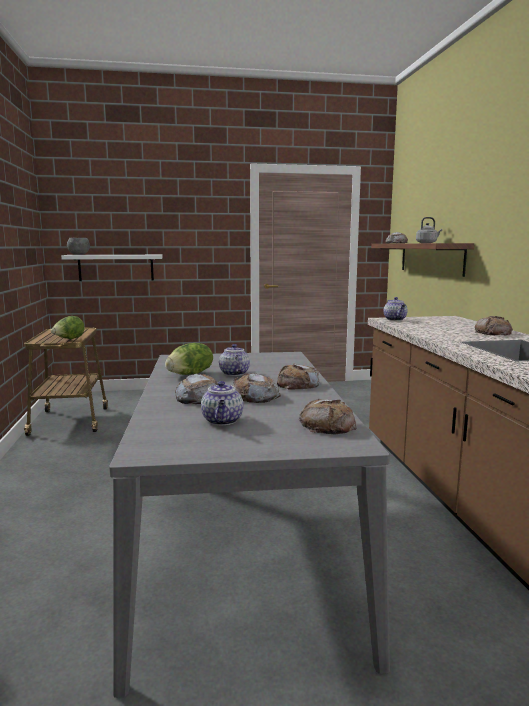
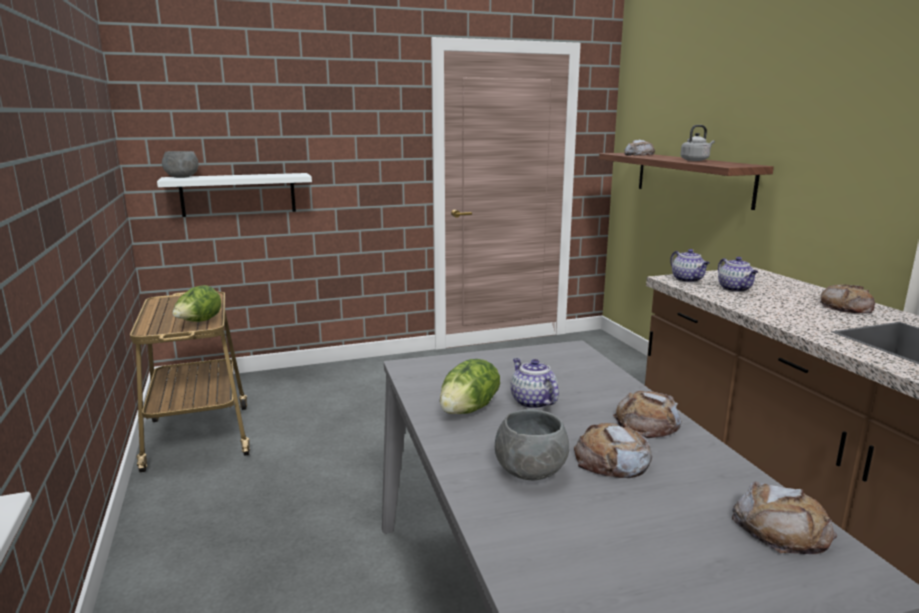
camera: 10 degrees left, 5 degrees up
bread [175,373,218,404] -> grey bowl [495,409,569,481]
teapot [201,381,243,425] -> teapot moved to [718,257,758,292]

